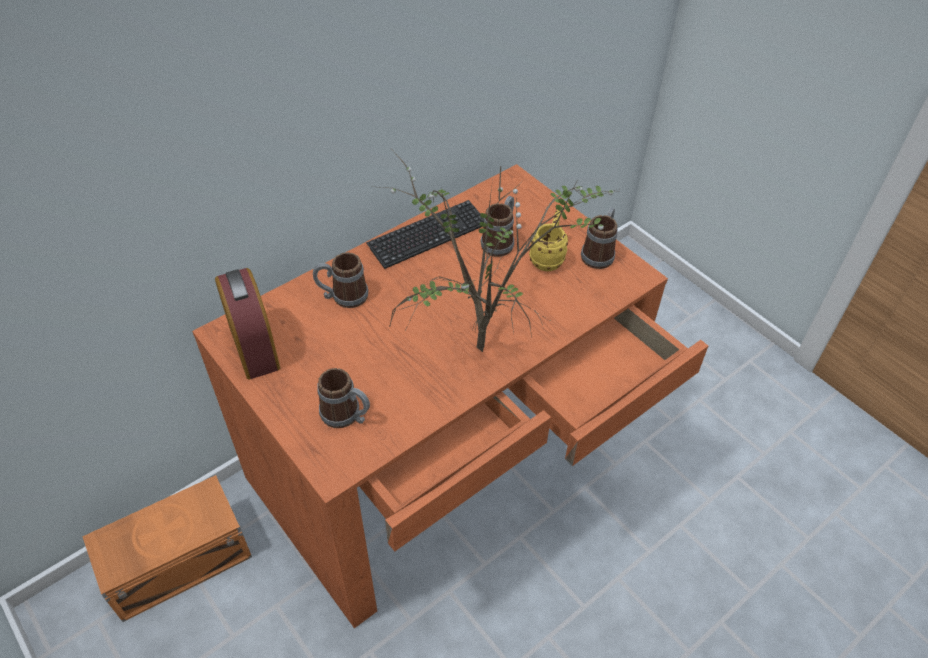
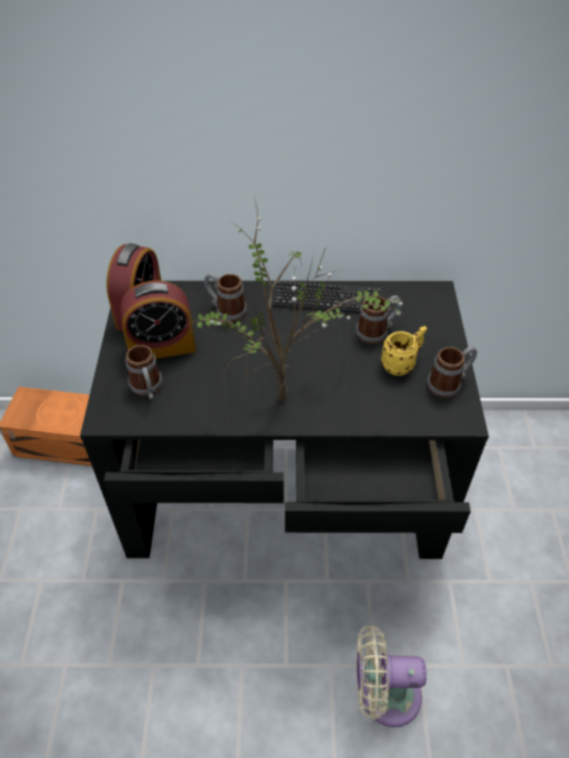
camera: 40 degrees right, 0 degrees up
orange desk [192,164,708,628] -> black desk [80,281,489,559]
none -> alarm clock [120,281,196,359]
none -> beige fan [356,625,427,727]

